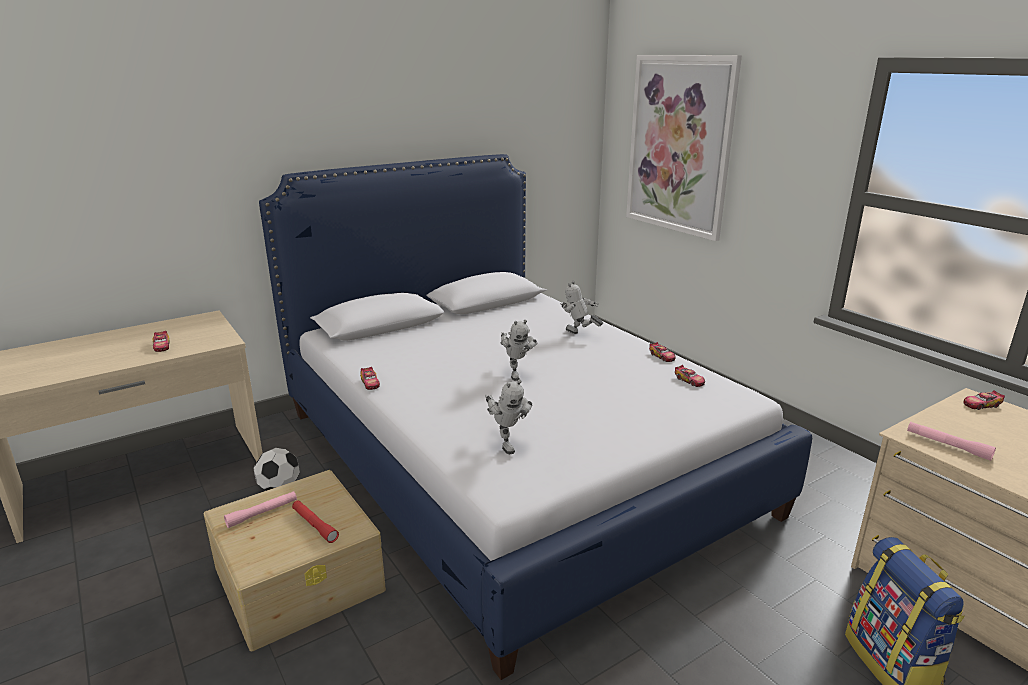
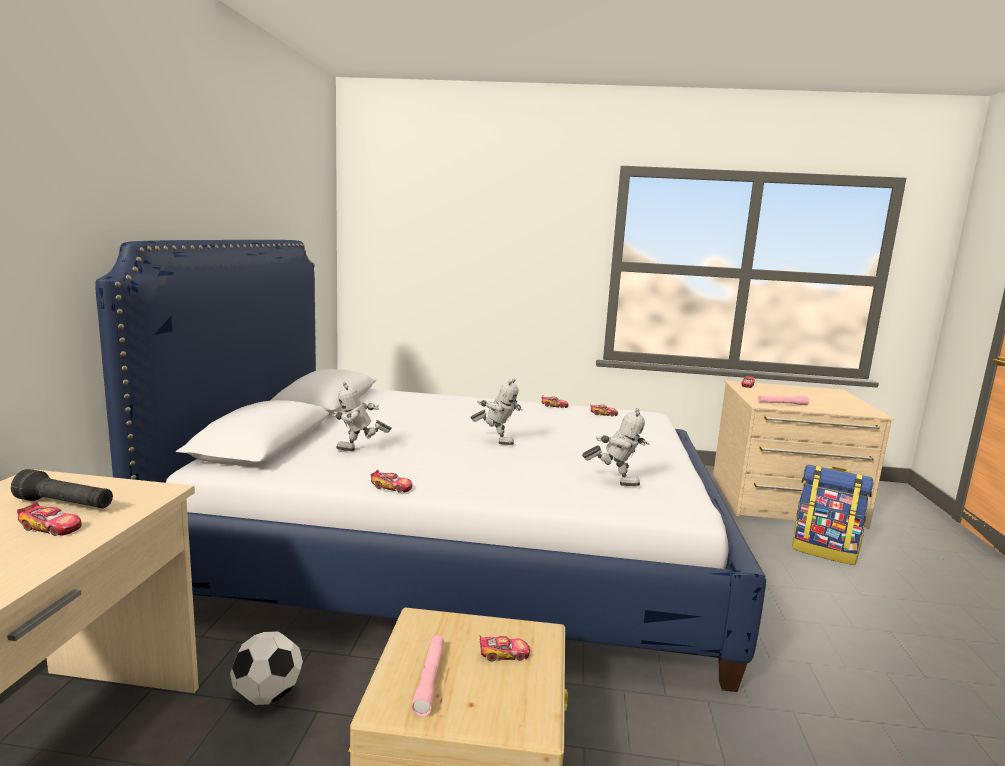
camera: 50 degrees left, 10 degrees down
red flashlight [292,501,339,543] -> toy car [480,636,530,662]
toy robot [561,281,603,334] -> toy robot moved to [332,382,392,451]
picture [626,55,742,241] -> none
none -> black flashlight [11,469,113,508]

